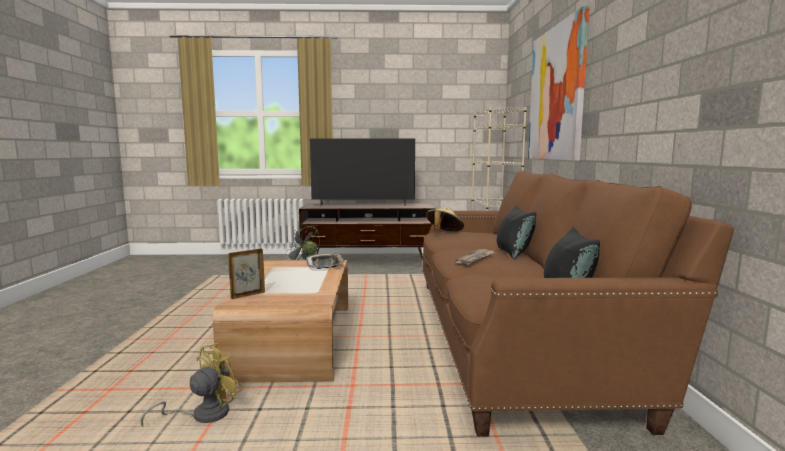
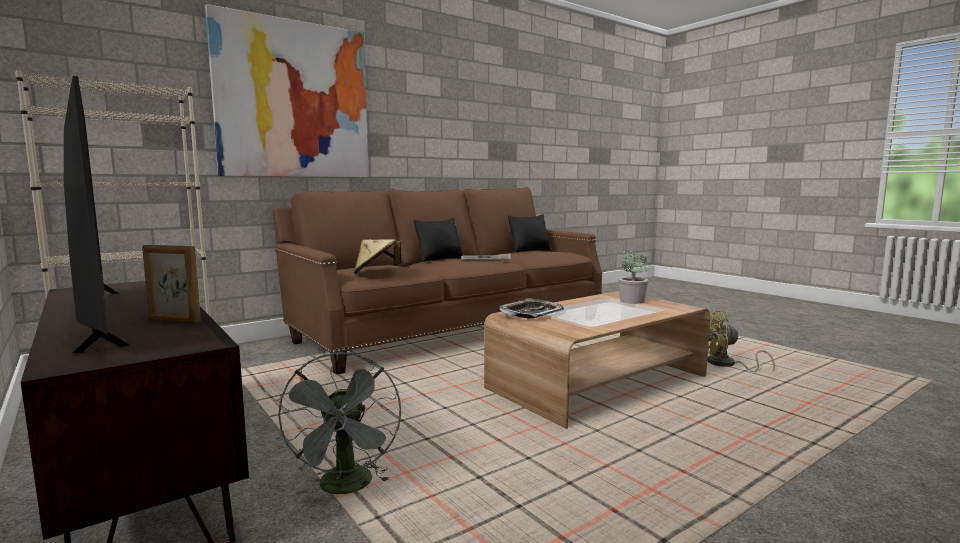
camera: 125 degrees left, 0 degrees up
picture frame [228,249,265,299] -> picture frame moved to [142,245,201,323]
none -> potted plant [618,249,649,304]

